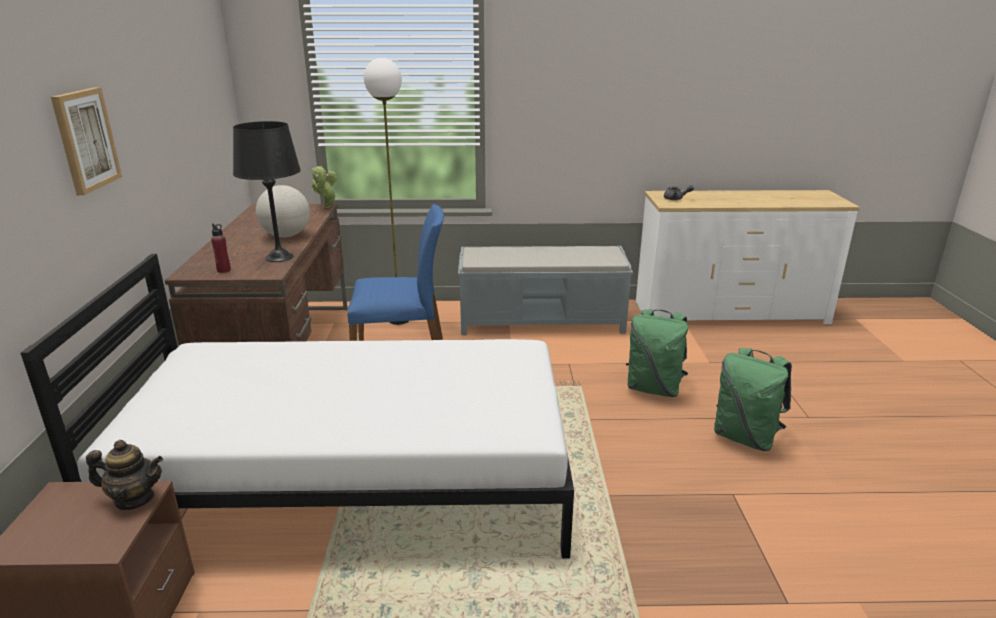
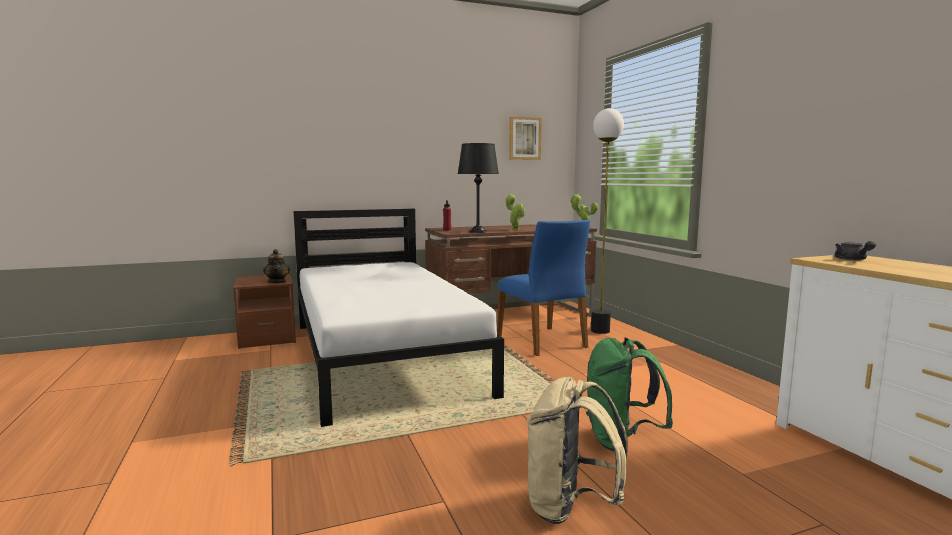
camera: 70 degrees right, 15 degrees down
picture [51,87,122,195] -> picture moved to [509,117,542,160]
globe [256,185,310,237] -> potted plant [506,194,525,230]
grey bench [458,246,633,335] -> none
green backpack [714,348,792,451] -> beige backpack [526,376,628,524]

